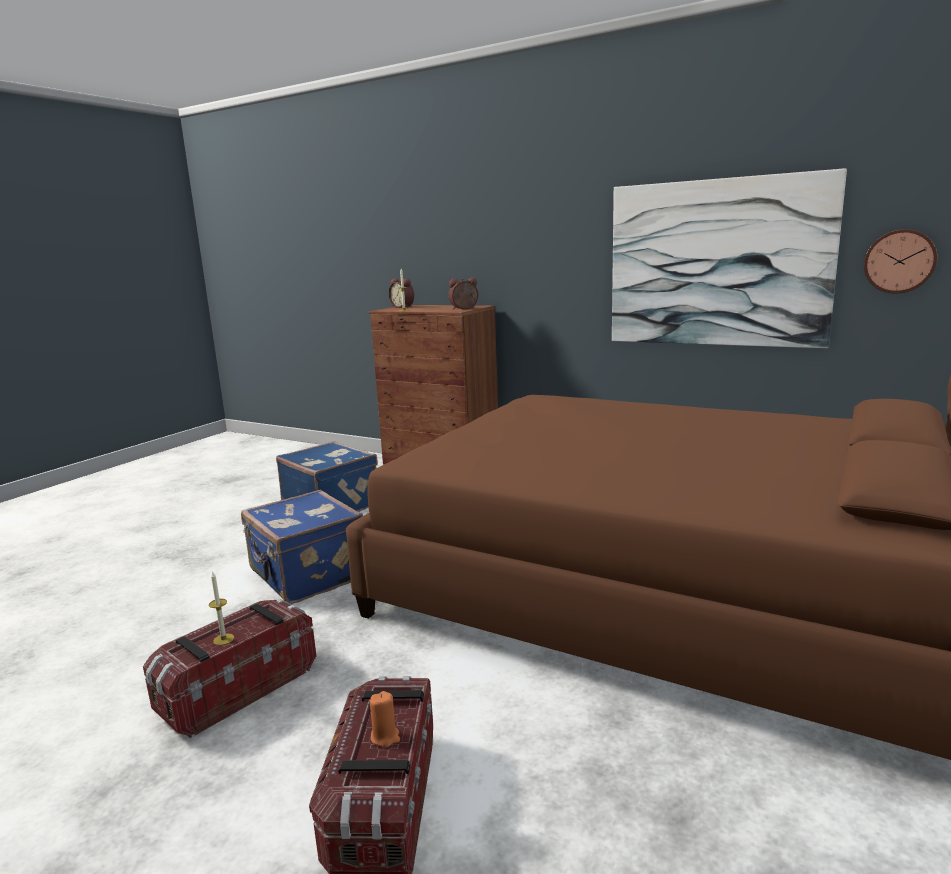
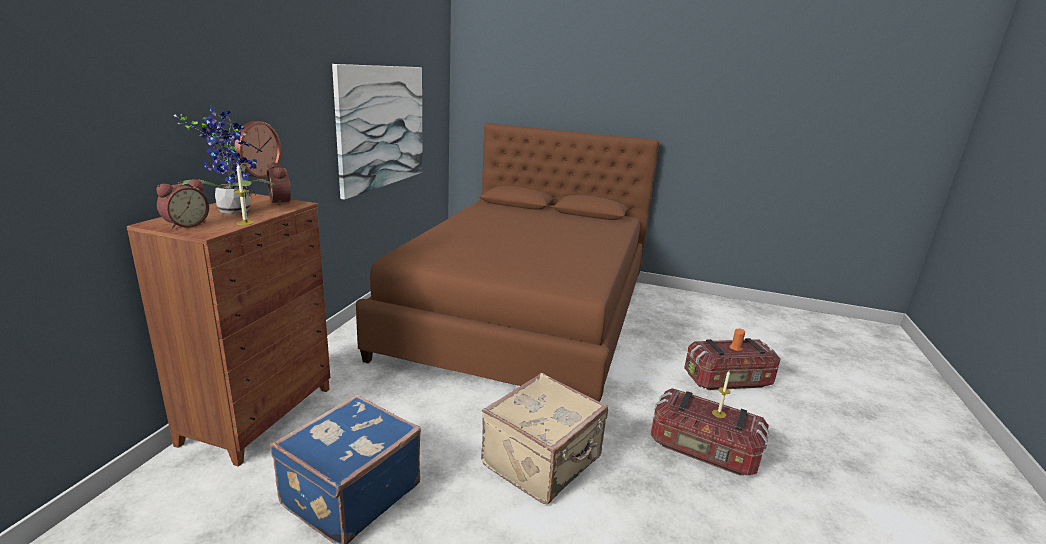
camera: 105 degrees left, 5 degrees up
blue suitcase [241,490,363,604] -> beige suitcase [481,373,608,504]
wall clock [864,229,937,294] -> wall clock moved to [234,121,281,178]
none -> potted plant [174,106,275,214]

